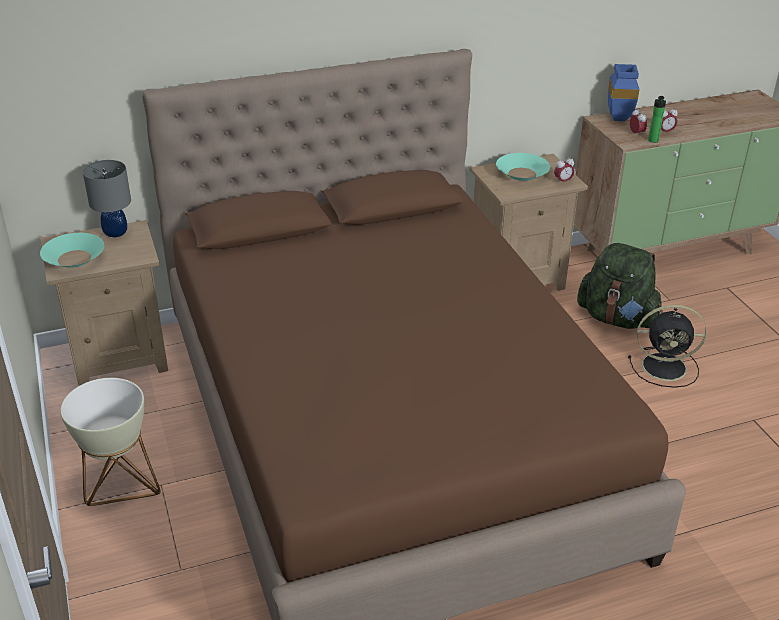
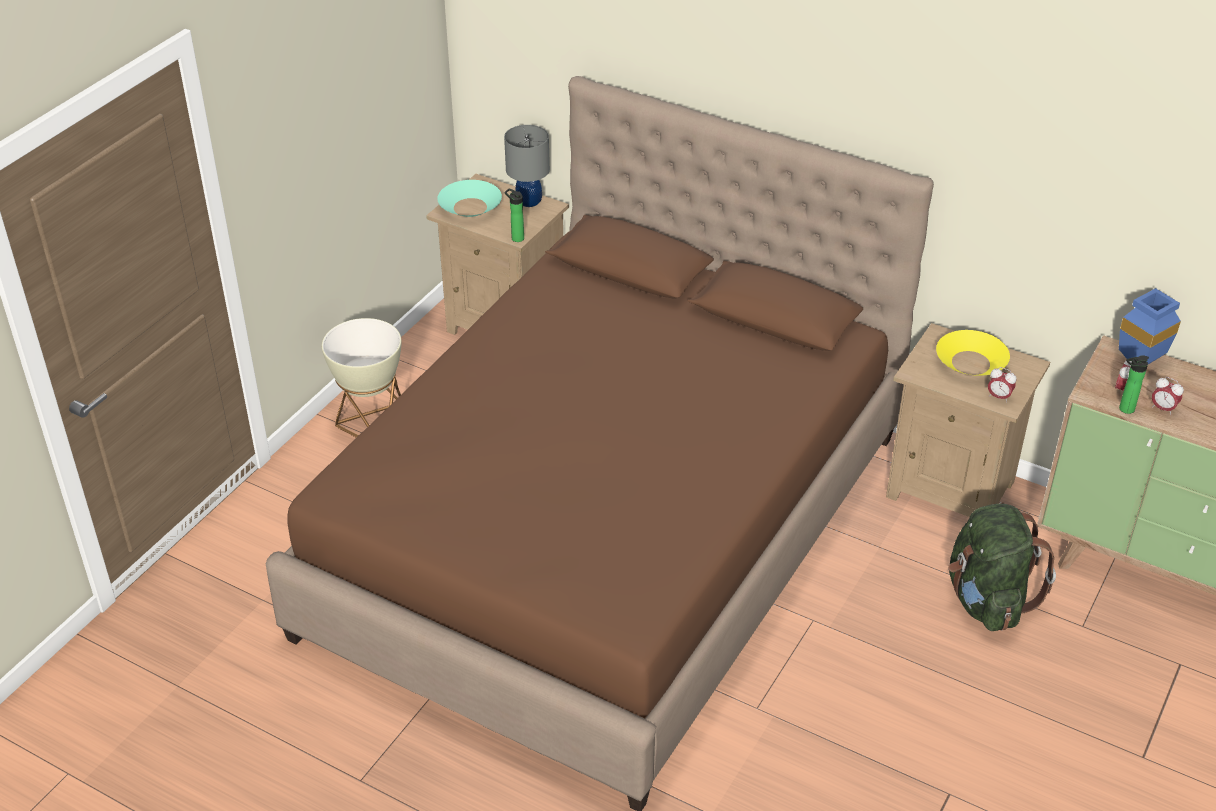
camera: 50 degrees right, 5 degrees up
turquoise bowl [496,153,550,181] -> yellow bowl [936,330,1010,376]
black fan [628,305,707,388] -> none
none -> bottle [505,188,524,242]

